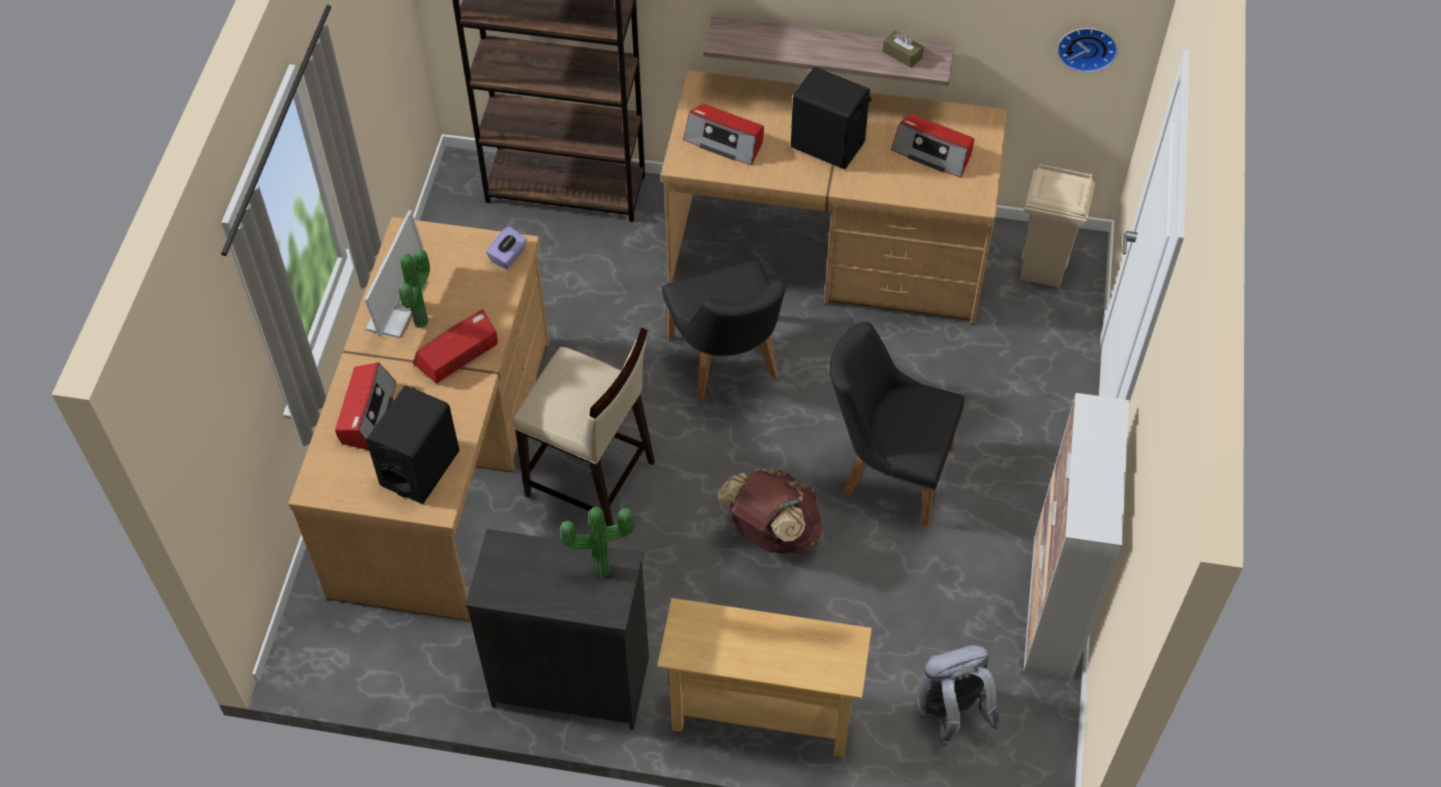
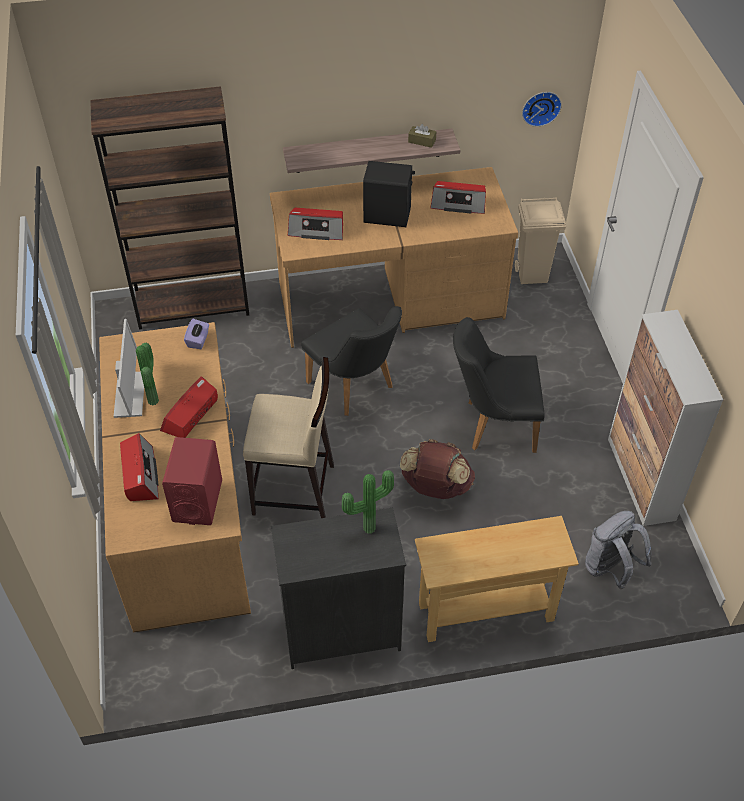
camera: 20 degrees left, 5 degrees down
black speaker [366,385,460,504] -> red speaker [162,437,222,525]

